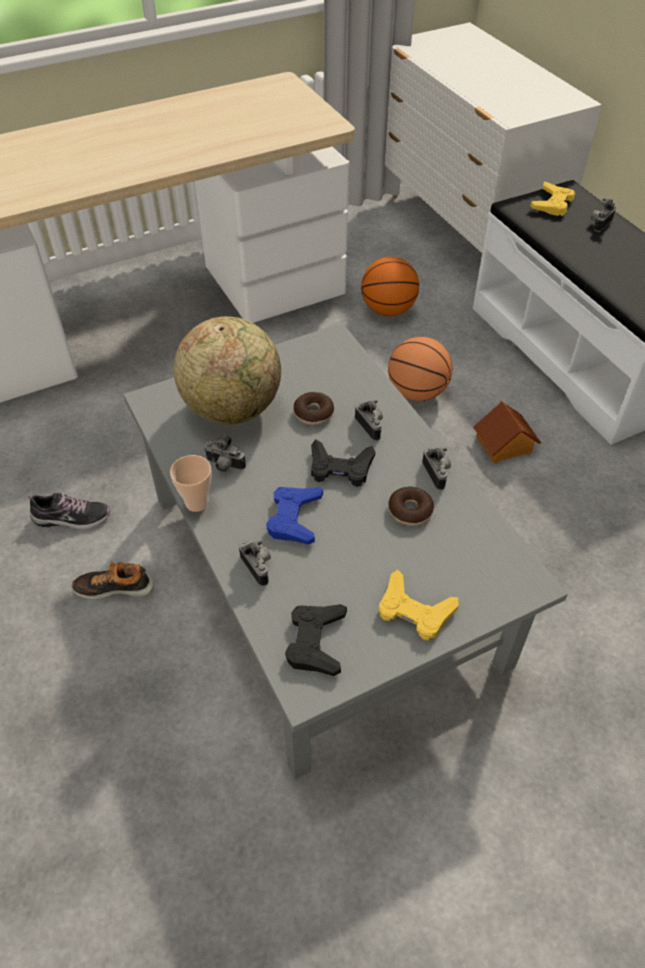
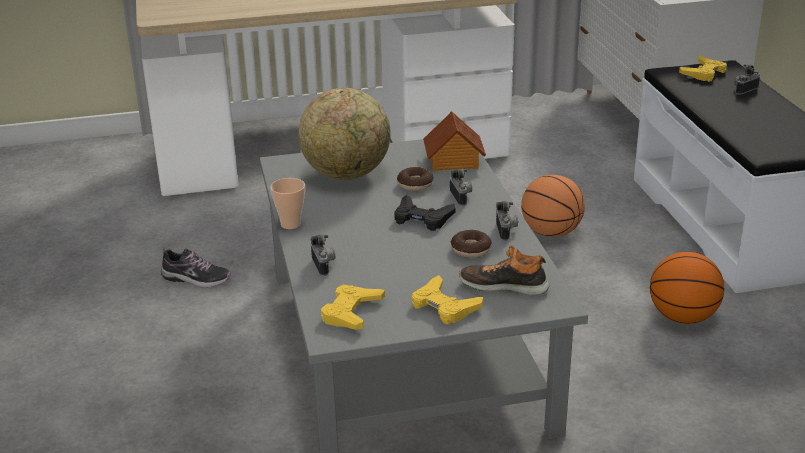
camera: 15 degrees right, 20 degrees down
shoe [71,562,154,600] -> shoe moved to [459,245,550,295]
camera [204,435,246,472] -> none
blue game controller [266,487,323,544] -> none
black game controller [285,604,347,676] -> yellow game controller [321,284,385,330]
basketball [361,257,419,316] -> basketball moved to [650,252,724,324]
toy house [473,401,541,464] -> toy house moved to [423,111,486,171]

